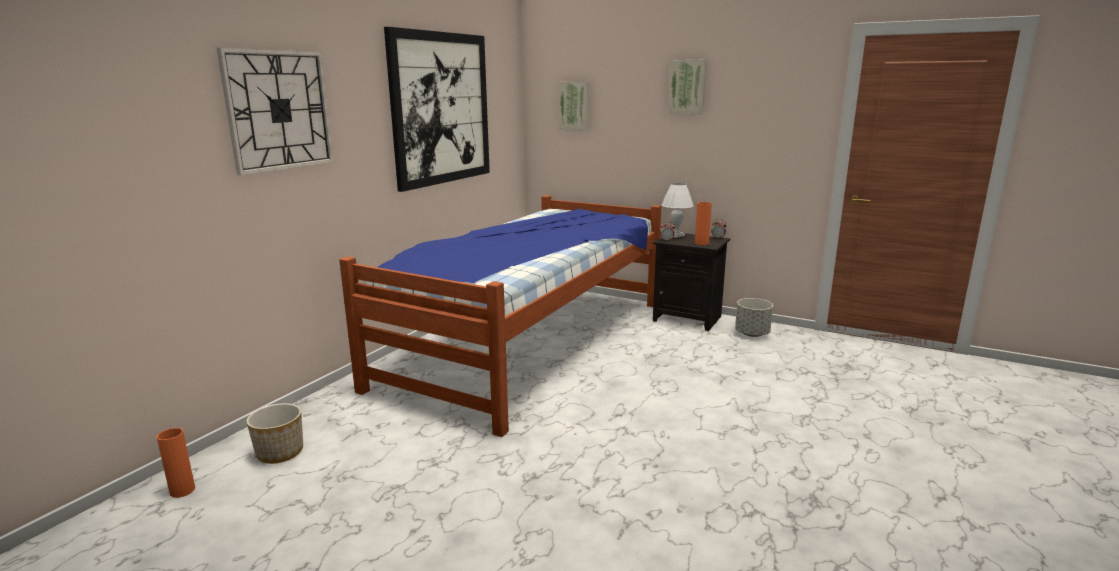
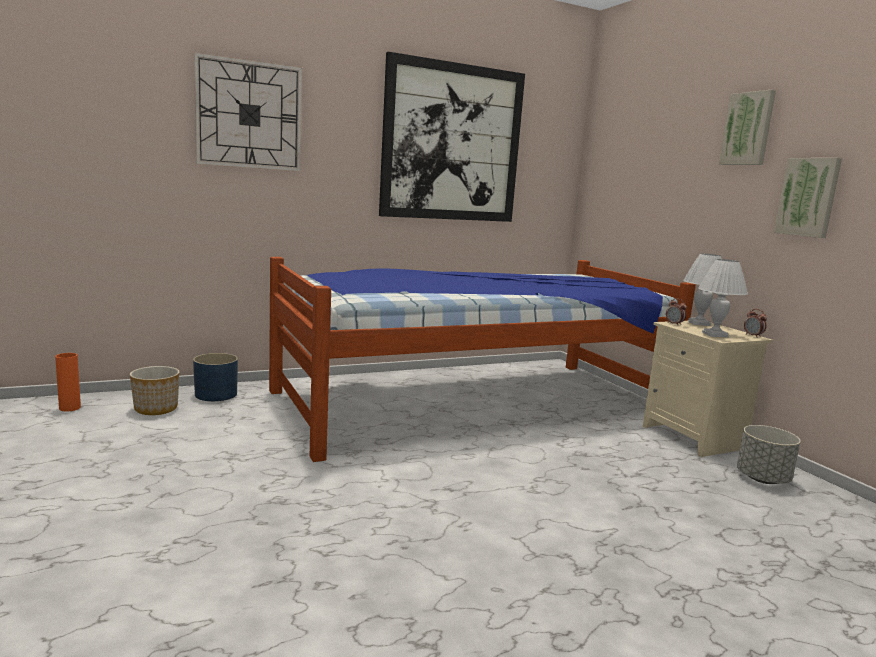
camera: 35 degrees right, 5 degrees down
picture [559,81,589,131] -> picture moved to [774,158,842,238]
black nightstand [653,233,730,331] -> beige nightstand [643,321,773,457]
orange vase [695,202,712,245] -> white table lamp [698,259,748,338]
none -> blue planter [193,353,238,401]

